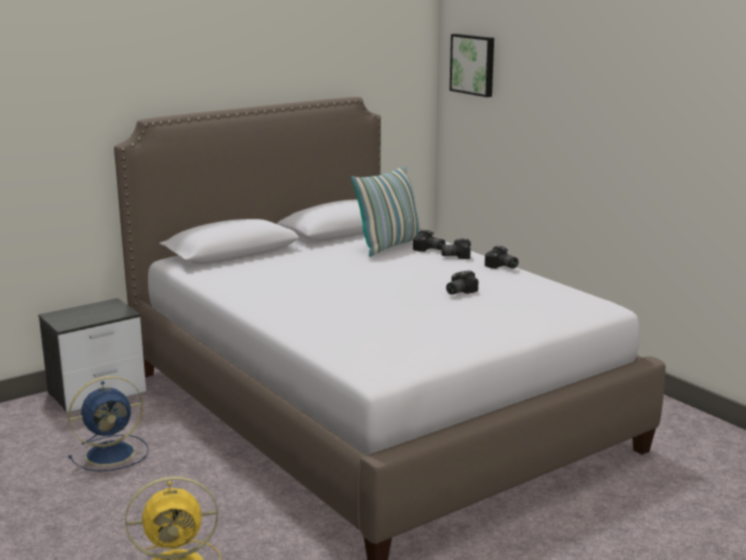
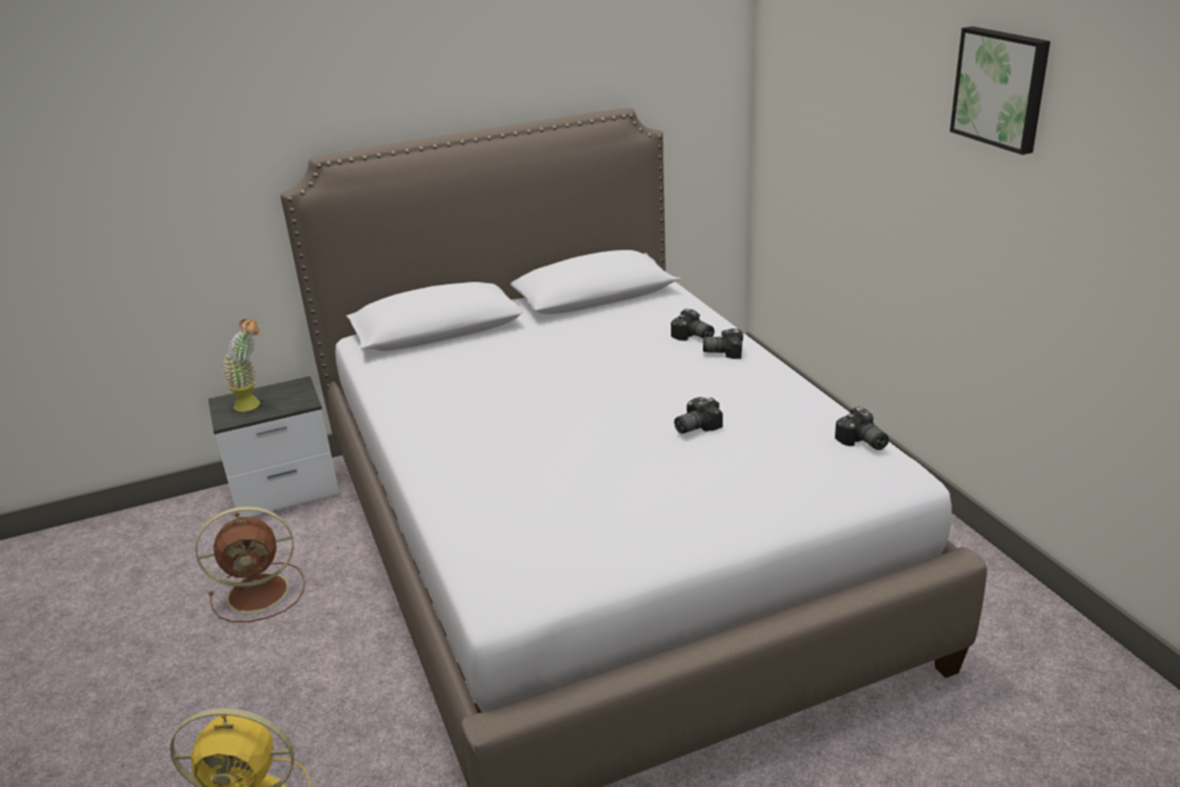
camera: 15 degrees right, 10 degrees up
blue fan [68,376,149,471] -> brown fan [196,506,305,622]
pillow [351,166,421,257] -> none
picture [450,34,494,97] -> picture moved to [950,26,1050,155]
camera [485,245,519,269] -> camera moved to [835,406,889,450]
none -> potted plant [222,319,260,412]

